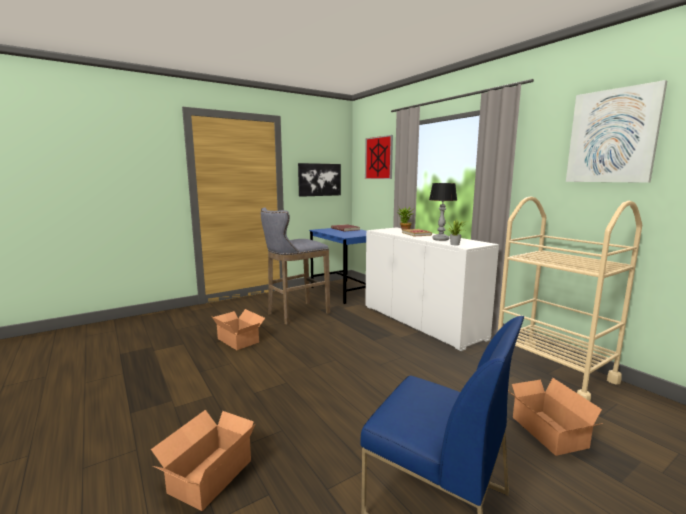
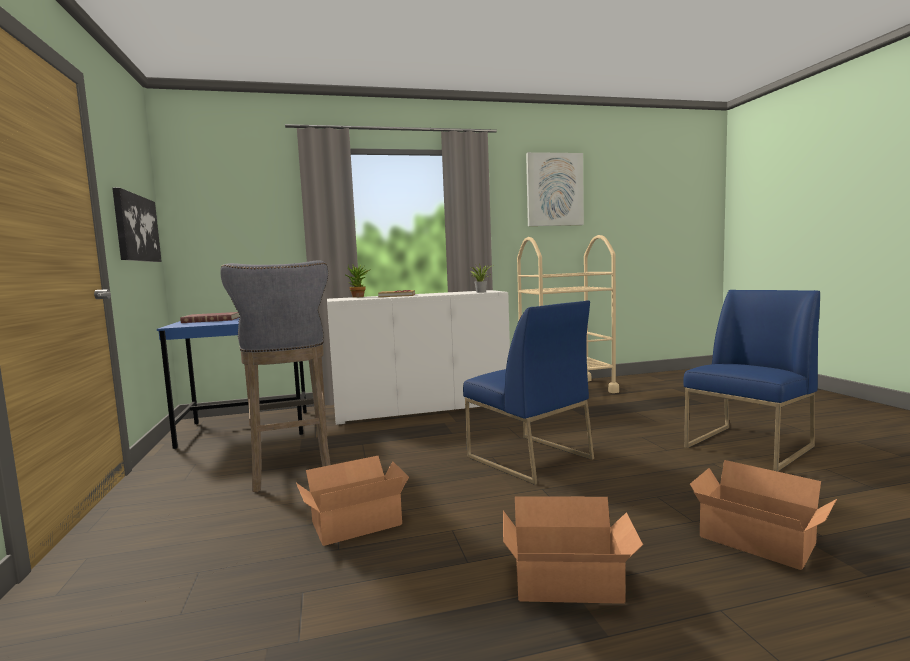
camera: 70 degrees left, 5 degrees down
picture [365,135,393,179] -> none
table lamp [429,183,457,241] -> none
cardboard box [509,378,603,456] -> cardboard box moved to [503,497,643,604]
none -> blue chair [463,300,594,485]

